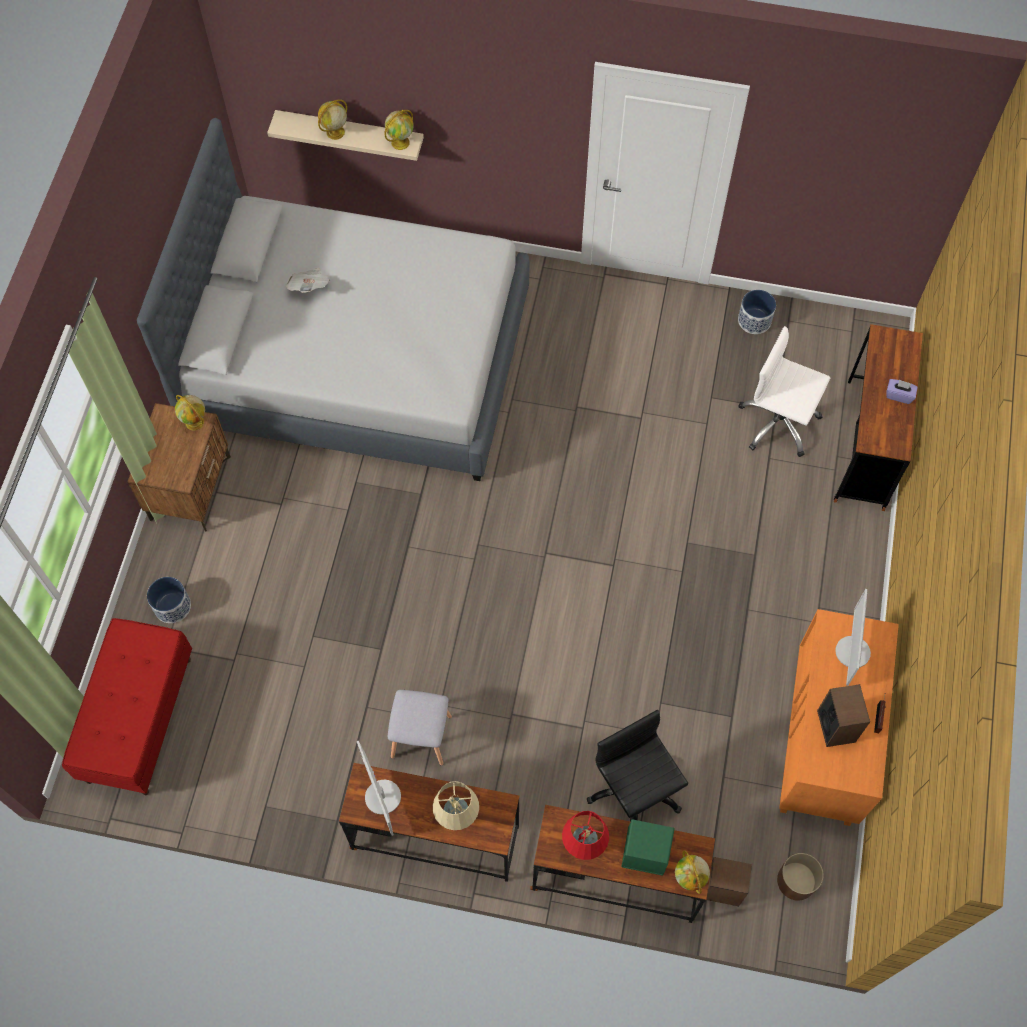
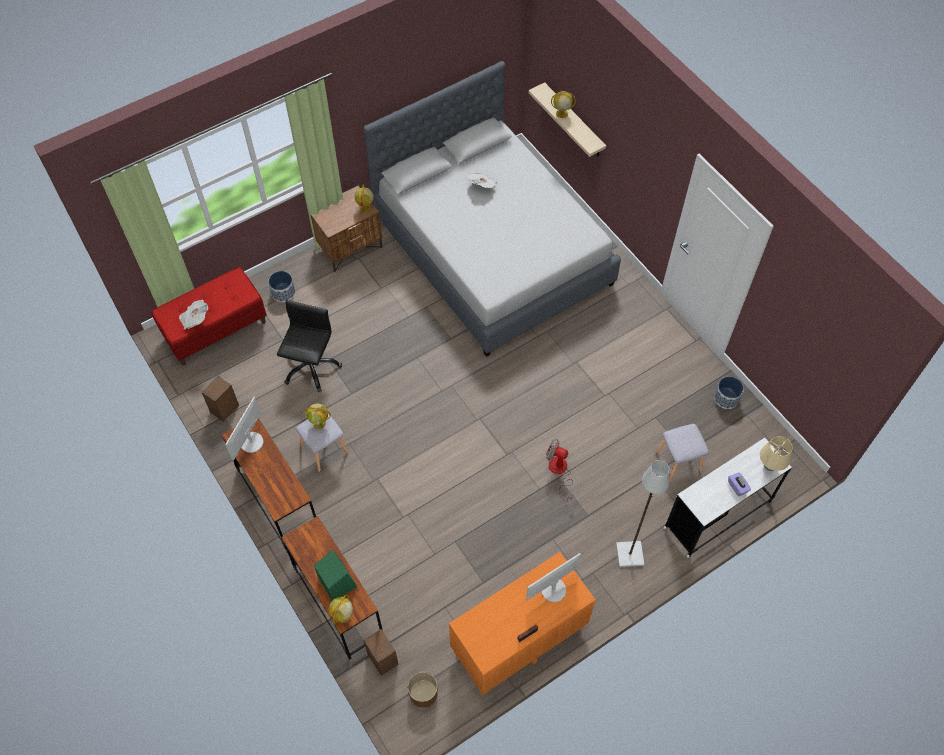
camera: 45 degrees right, 5 degrees down
globe [384,110,414,150] -> globe moved to [303,404,331,429]
beige table lamp [433,781,479,830] -> beige table lamp moved to [760,436,793,471]
red table lamp [562,811,609,860] -> none
black office chair [587,710,688,822] -> black office chair moved to [277,300,342,392]
white office chair [738,326,830,457] -> grey stool [656,424,709,482]
speaker [817,684,870,747] -> speaker moved to [201,376,239,422]
brown desk [834,324,923,511] -> white desk [664,438,792,558]
none -> newspaper [179,299,208,330]
none -> fan [546,438,573,502]
none -> grey floor lamp [616,460,670,567]

